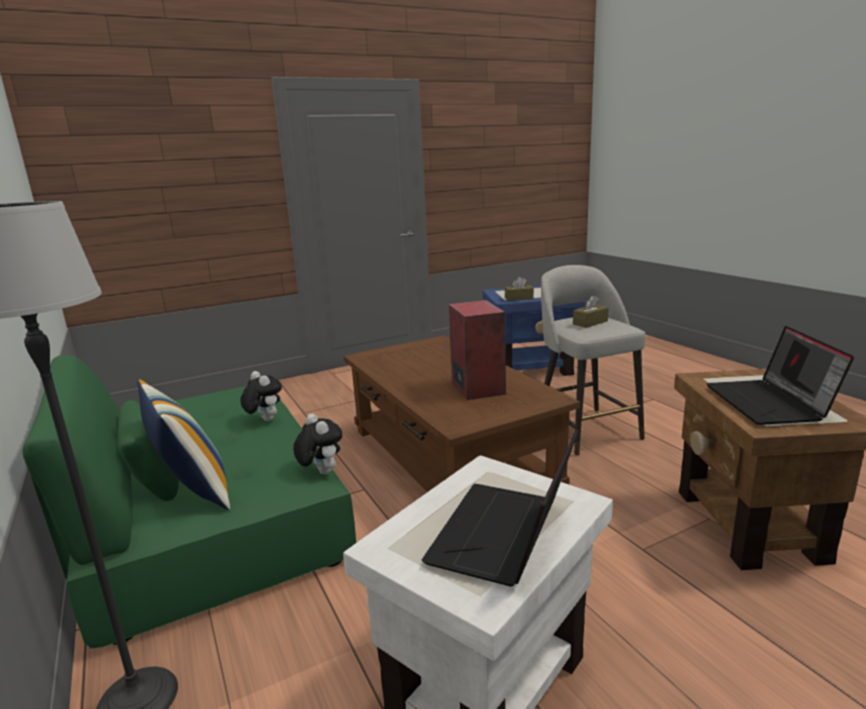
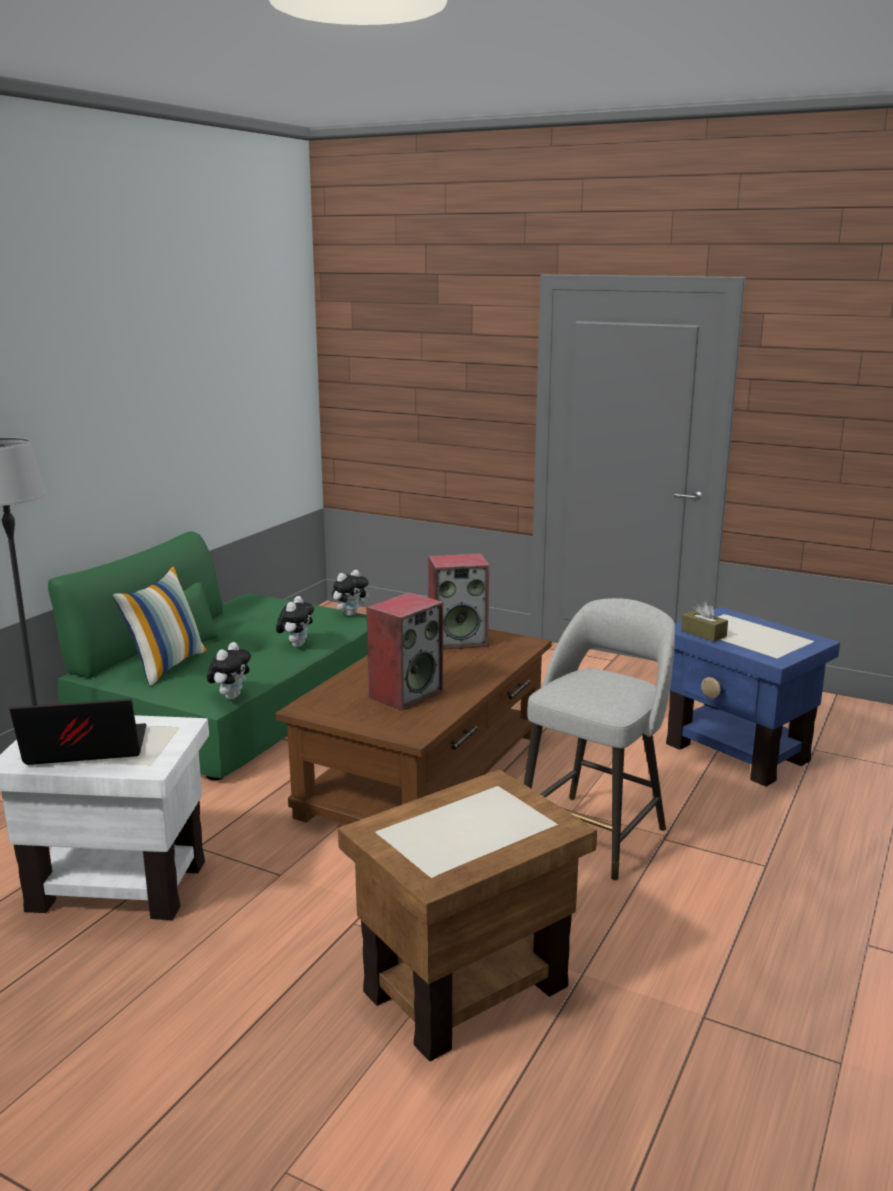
camera: 55 degrees right, 0 degrees up
brown tissue box [573,295,609,328] -> none
laptop [706,326,854,425] -> none
none -> plush toy [332,570,369,616]
none -> speaker [428,553,489,650]

